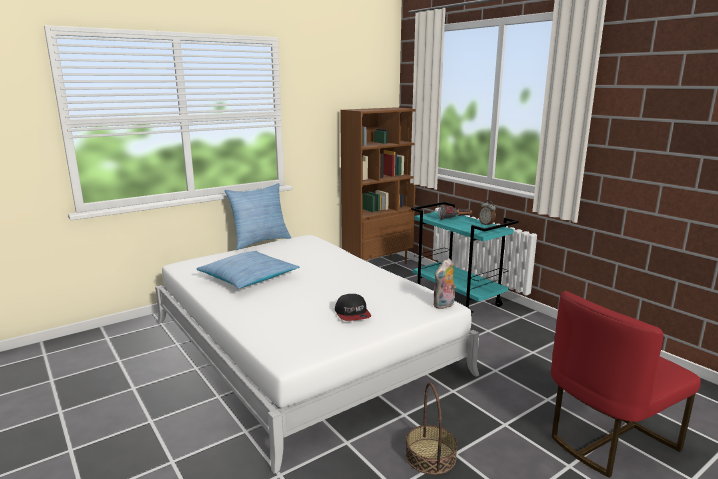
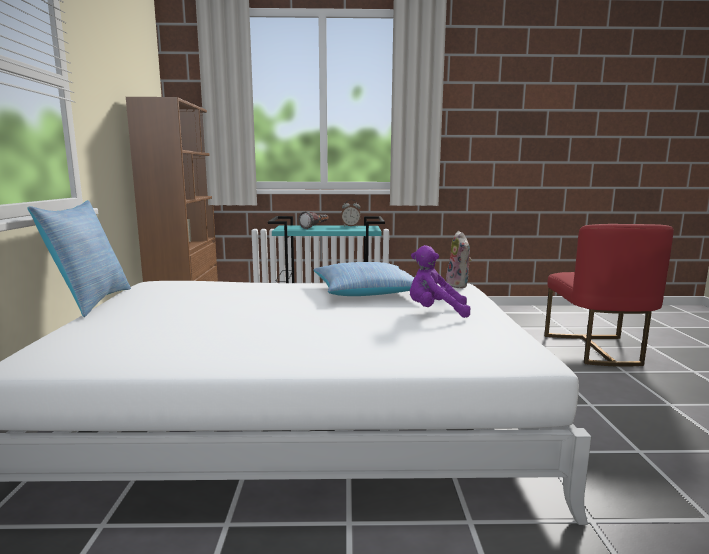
camera: 55 degrees left, 5 degrees down
pillow [197,251,300,289] -> pillow moved to [314,262,414,296]
cap [335,294,371,321] -> purple plush toy [410,245,471,318]
basket [405,382,458,475] -> none

